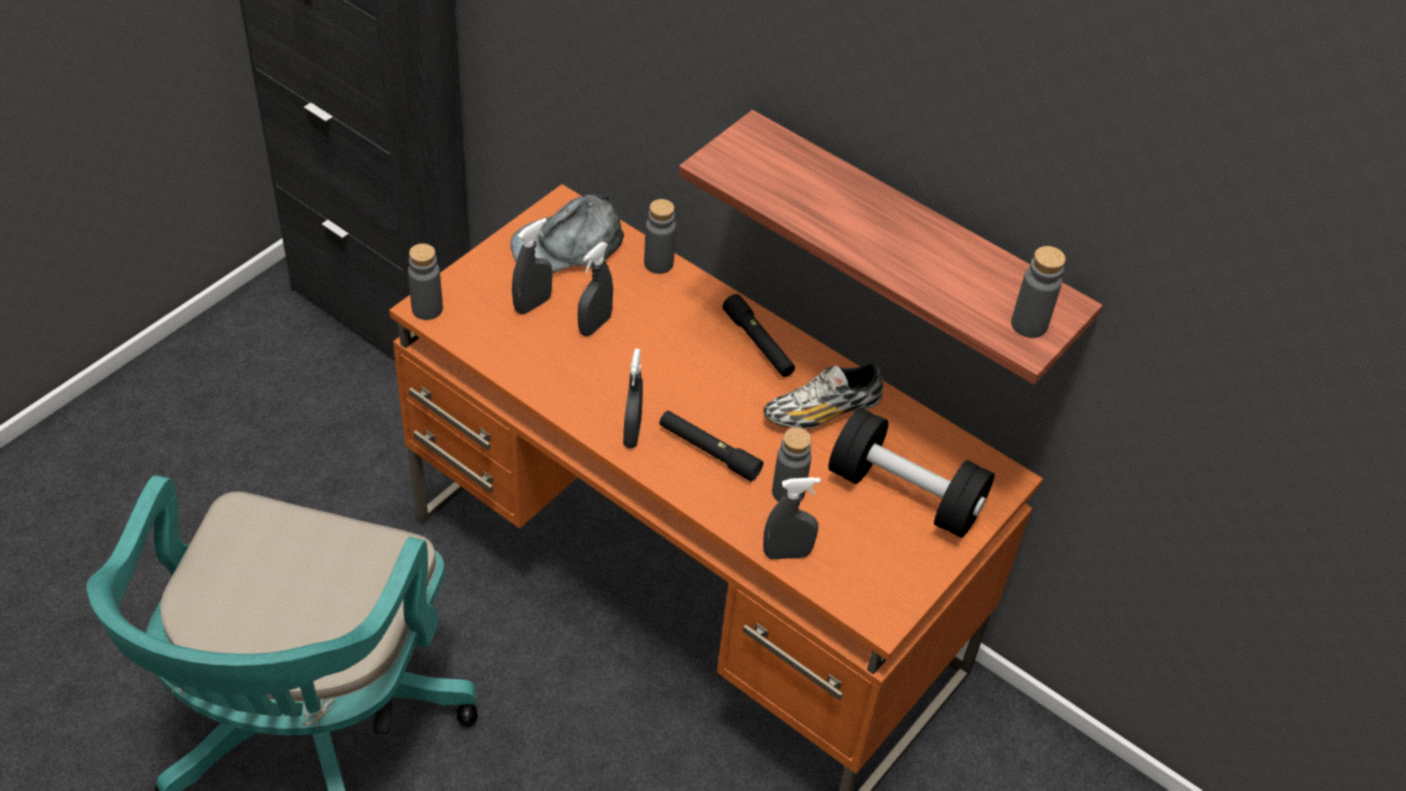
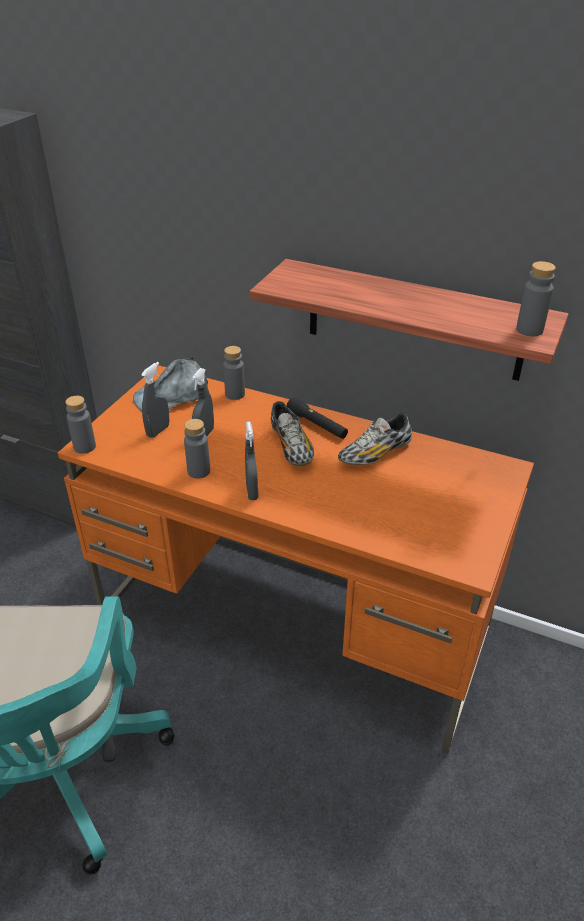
camera: 10 degrees left, 10 degrees down
black flashlight [659,410,763,482] -> none
grey spray bottle [763,477,821,559] -> none
grey bottle [772,428,811,502] -> grey bottle moved to [184,419,210,479]
black dumbbell [828,408,995,538] -> none
none -> shoe [271,401,314,466]

